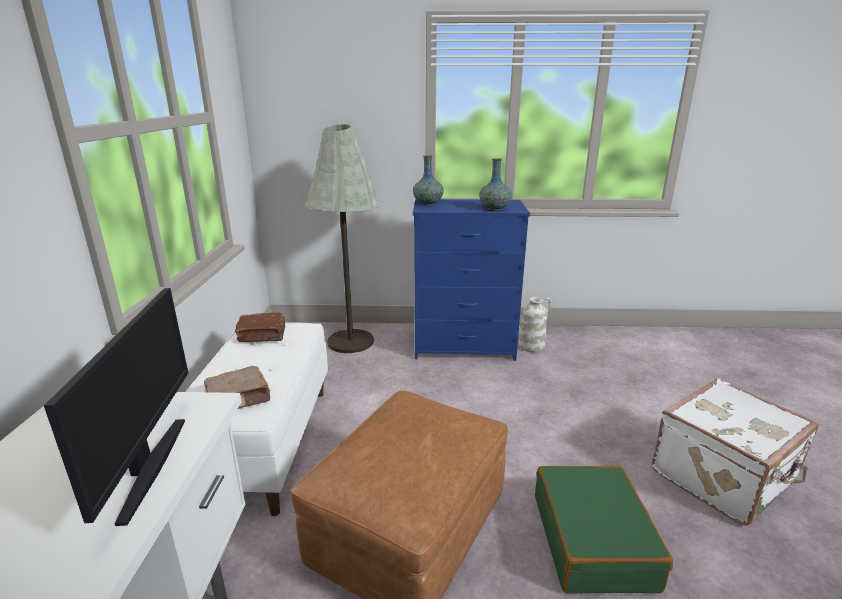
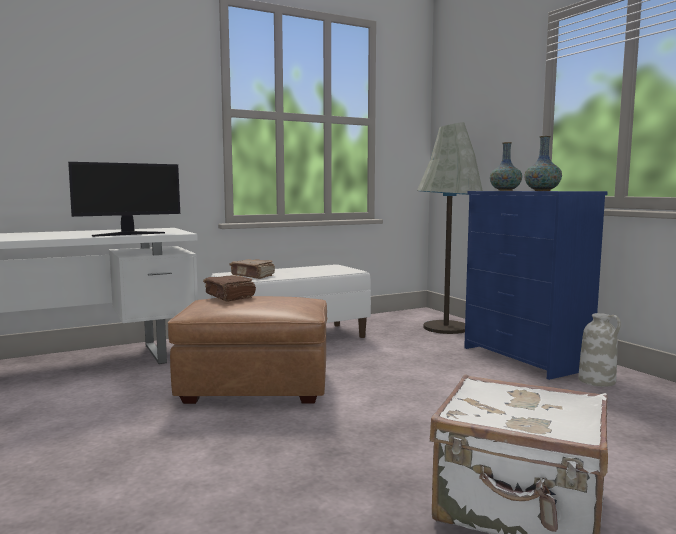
camera: 60 degrees right, 15 degrees down
brown book [235,312,286,342] -> brown book moved to [203,275,256,302]
green suitcase [535,466,673,593] -> none

